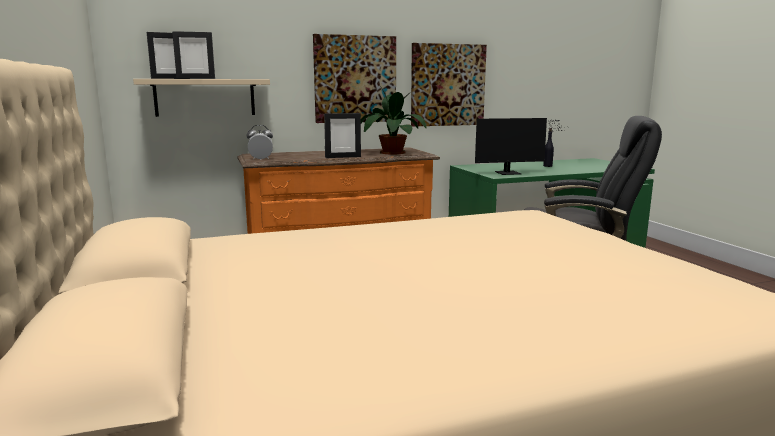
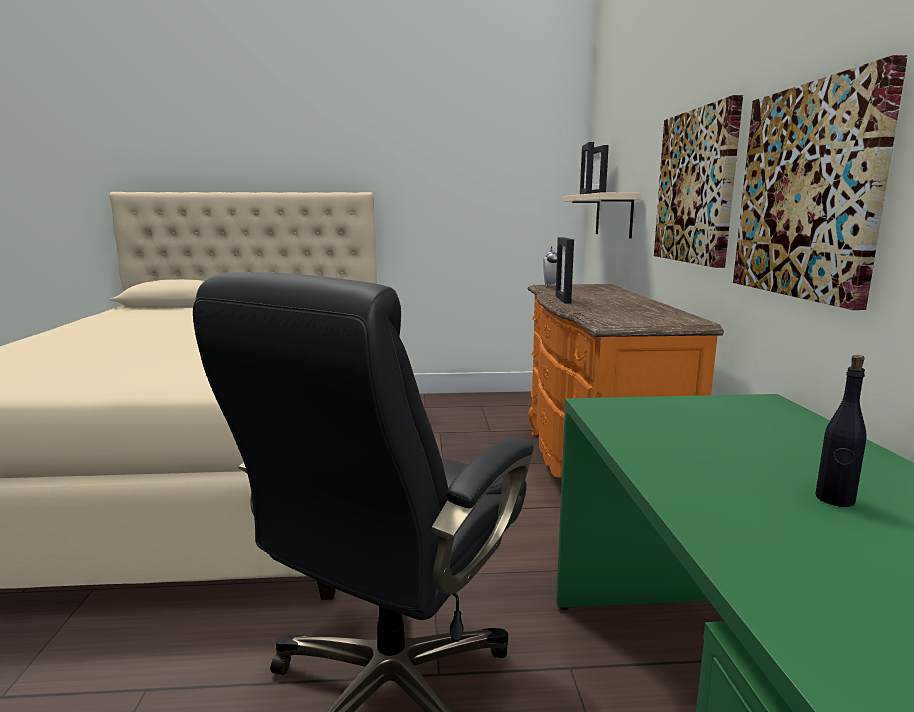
camera: 105 degrees right, 0 degrees up
potted plant [361,79,427,154] -> none
monitor [475,118,568,175] -> none

